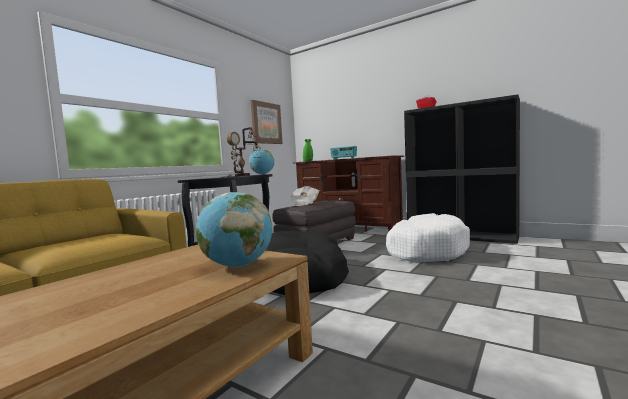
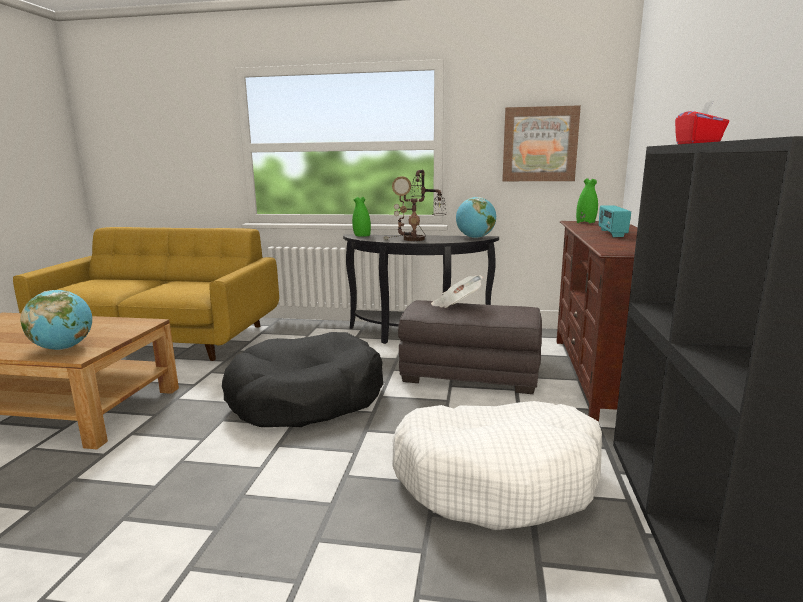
camera: 65 degrees right, 10 degrees up
none -> green vase [352,197,371,237]

